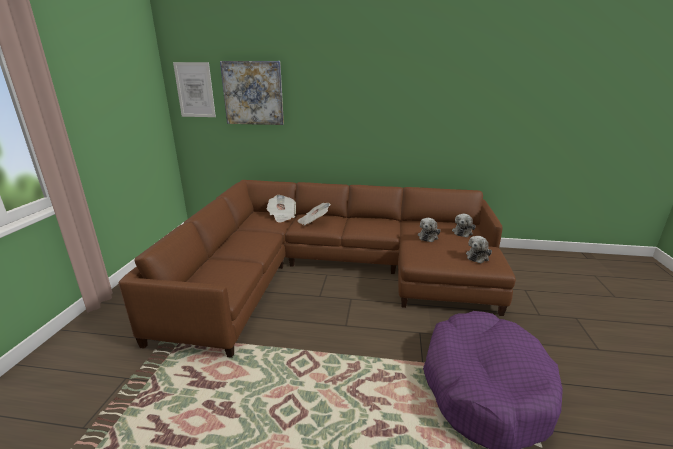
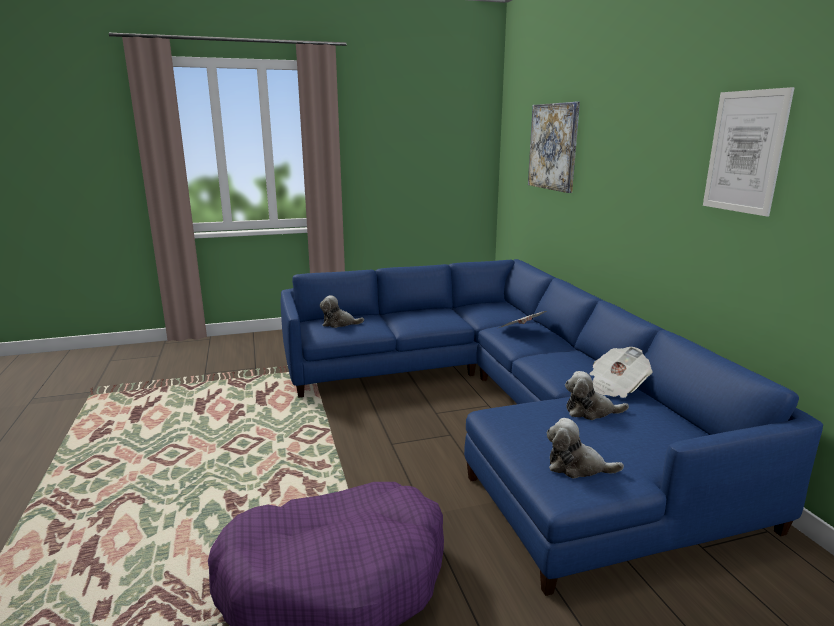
camera: 65 degrees right, 5 degrees down
brown sofa [119,180,516,358] -> blue sofa [281,259,823,596]
picture [173,62,216,117] -> picture moved to [703,87,795,217]
newspaper [266,195,296,223] -> newspaper moved to [589,347,653,398]
plush toy [452,214,475,237] -> plush toy moved to [320,295,364,328]

